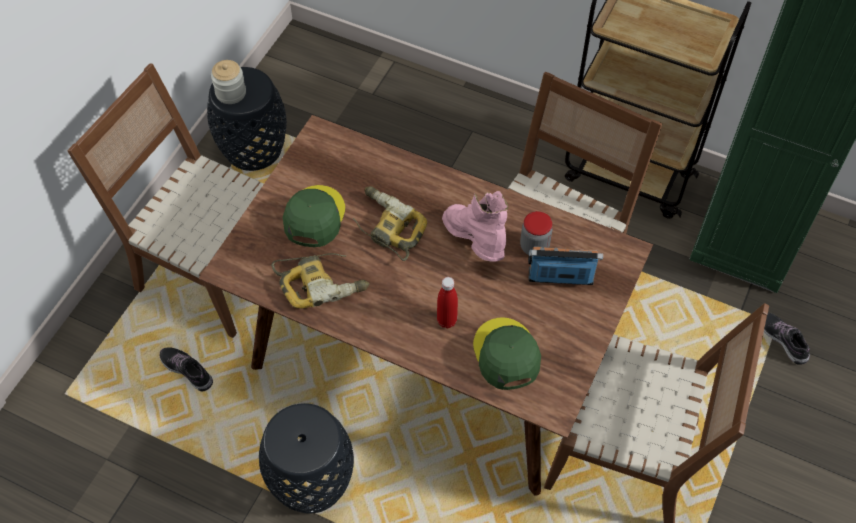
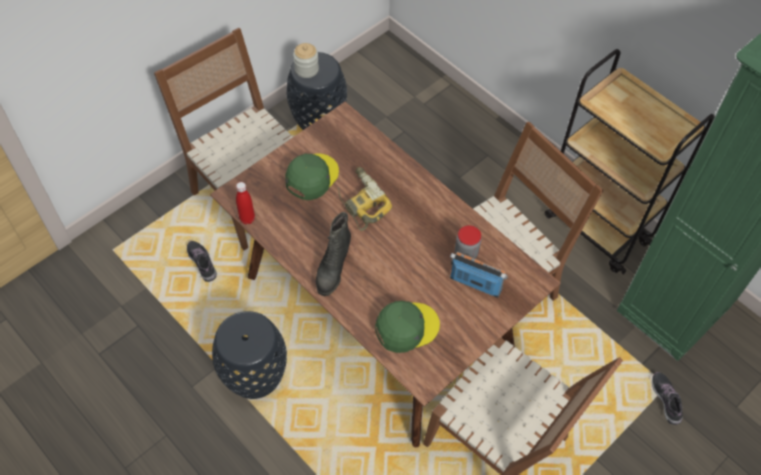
camera: 20 degrees right, 0 degrees up
power drill [271,253,369,309] -> none
red bottle [437,277,458,328] -> red bottle moved to [236,182,255,224]
pink boot [442,191,508,262] -> none
green cap [473,317,541,390] -> green cap turned 60 degrees clockwise [375,301,440,353]
none -> black boot [316,212,351,296]

